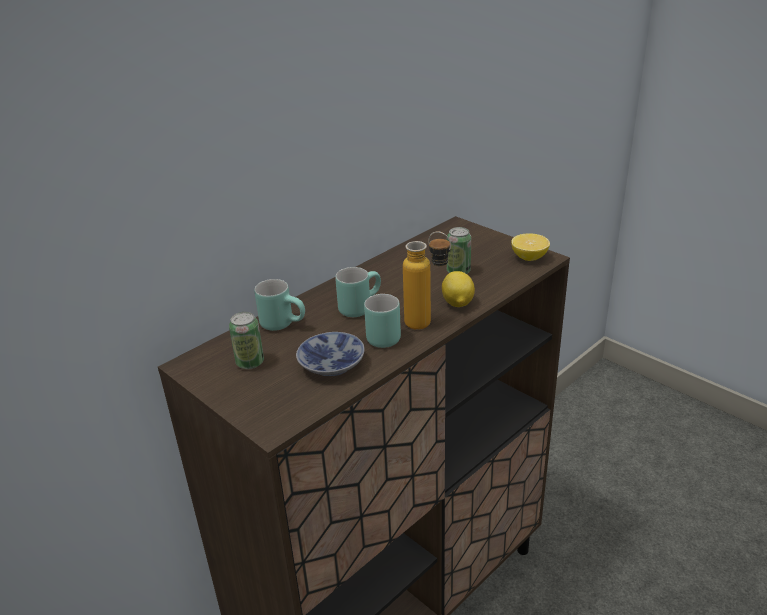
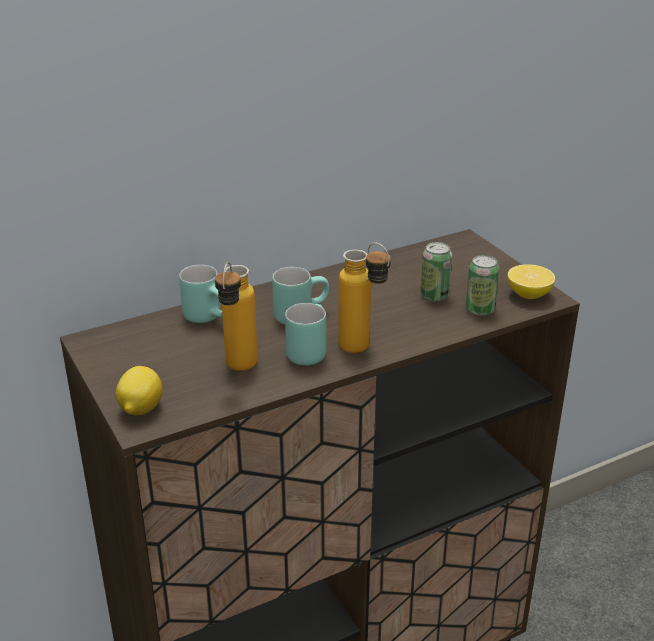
camera: 15 degrees right, 0 degrees up
can [229,312,264,369] -> can moved to [466,255,500,316]
bowl [296,332,365,376] -> bottle [215,262,258,371]
lemon [442,271,475,307] -> lemon moved to [116,366,163,415]

